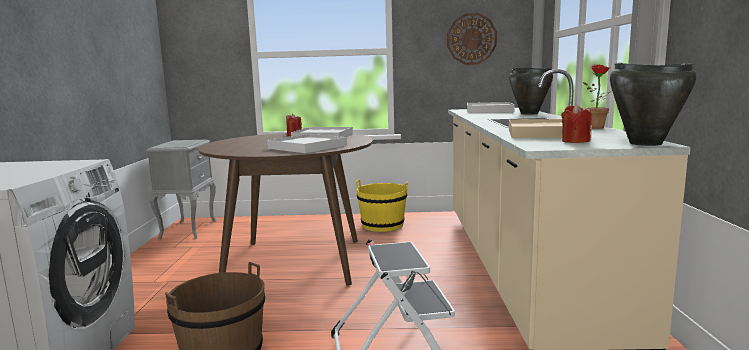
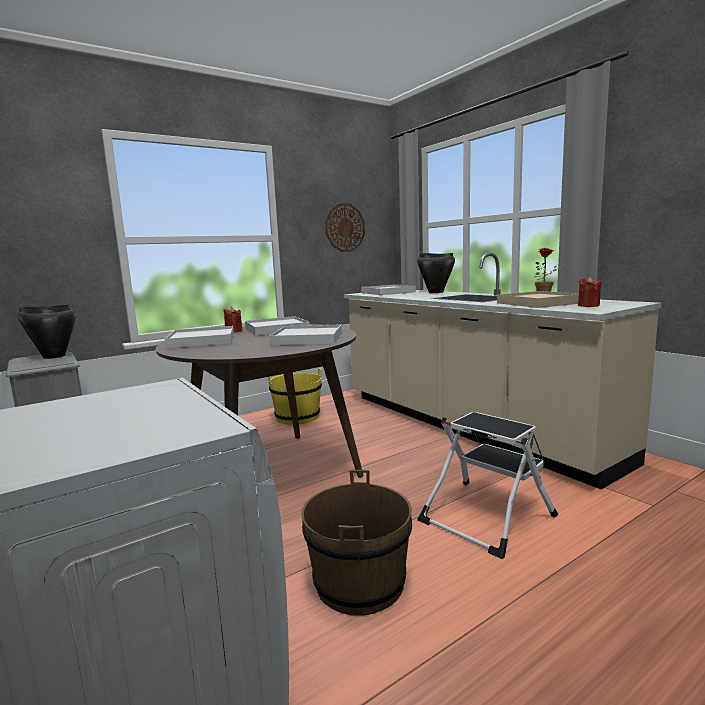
camera: 35 degrees left, 0 degrees up
black cooking pot [610,63,696,146] -> black cooking pot moved to [17,305,76,359]
none -> white tray [165,326,234,349]

